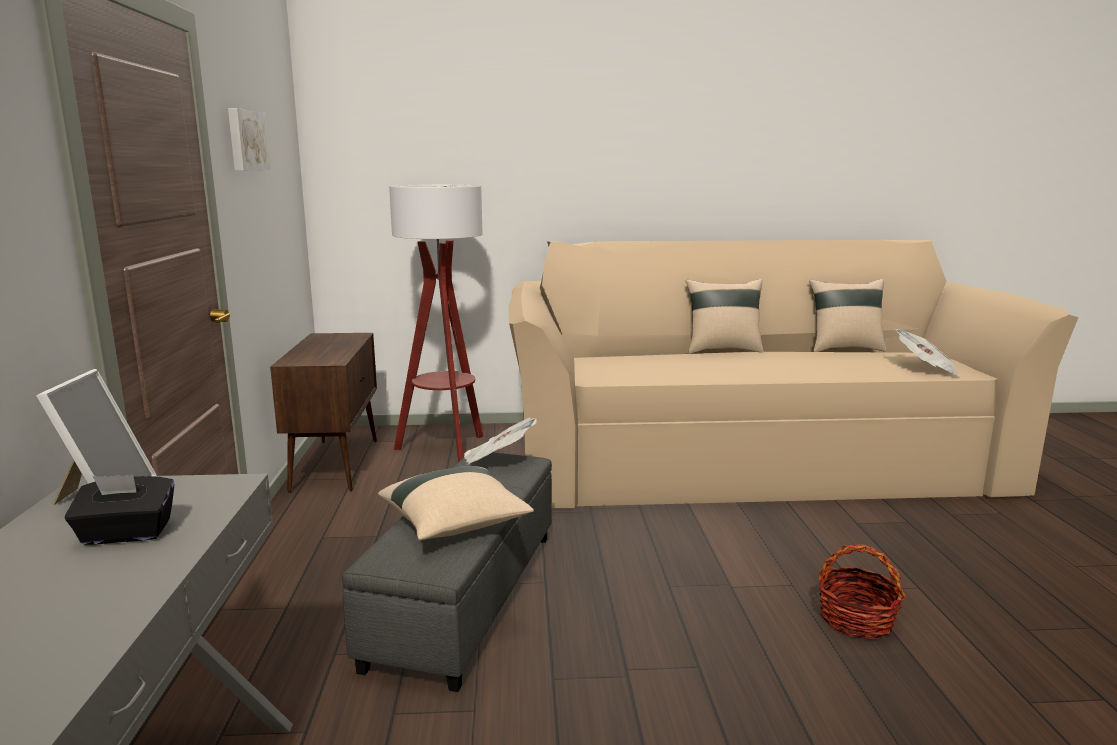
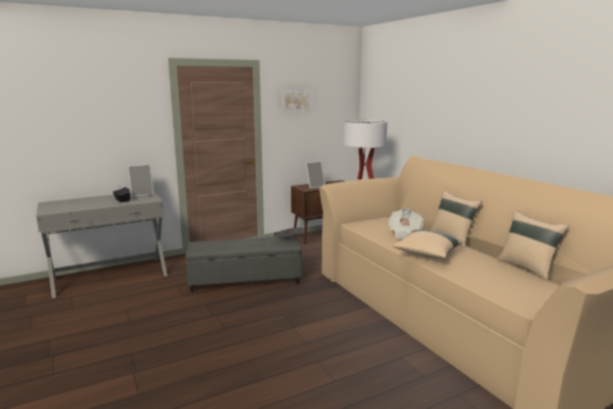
camera: 65 degrees right, 0 degrees up
beige pillow [378,466,534,540] -> beige pillow moved to [392,229,463,259]
basket [819,544,906,639] -> none
newspaper [895,329,959,376] -> newspaper moved to [388,208,424,239]
none -> picture frame [306,161,325,189]

